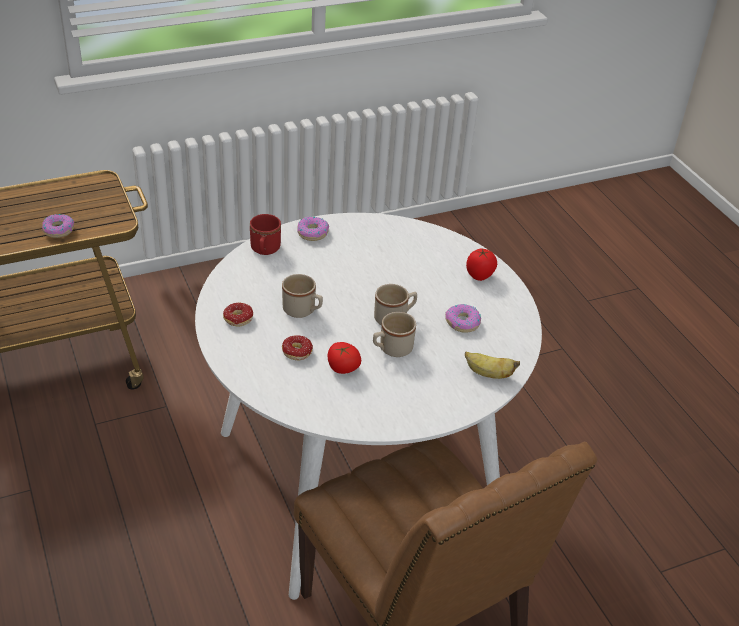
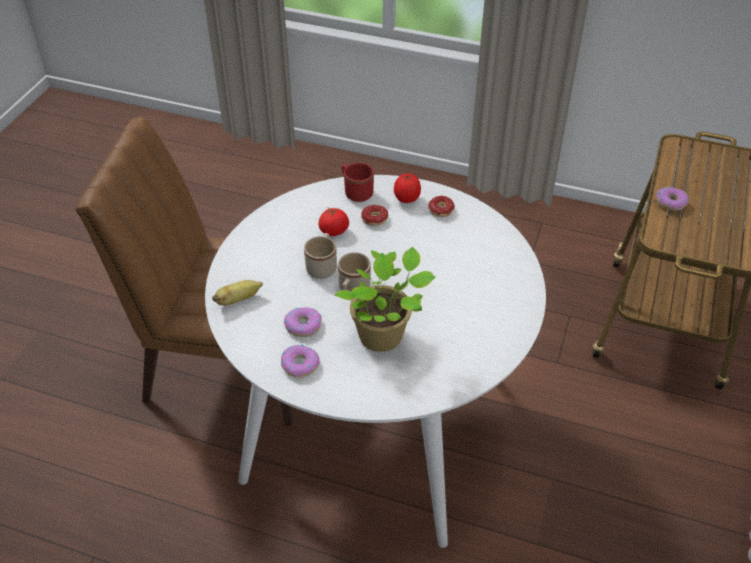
camera: 135 degrees right, 5 degrees up
red mug [250,214,281,255] -> red mug moved to [342,163,374,202]
beige mug [282,274,323,318] -> none
donut [297,217,329,241] -> donut moved to [281,344,320,378]
tomato [466,248,497,281] -> tomato moved to [394,173,421,203]
none -> potted plant [334,247,436,352]

